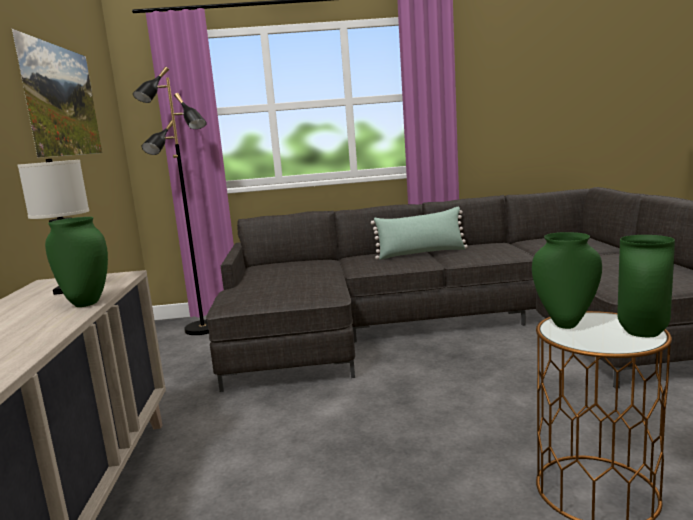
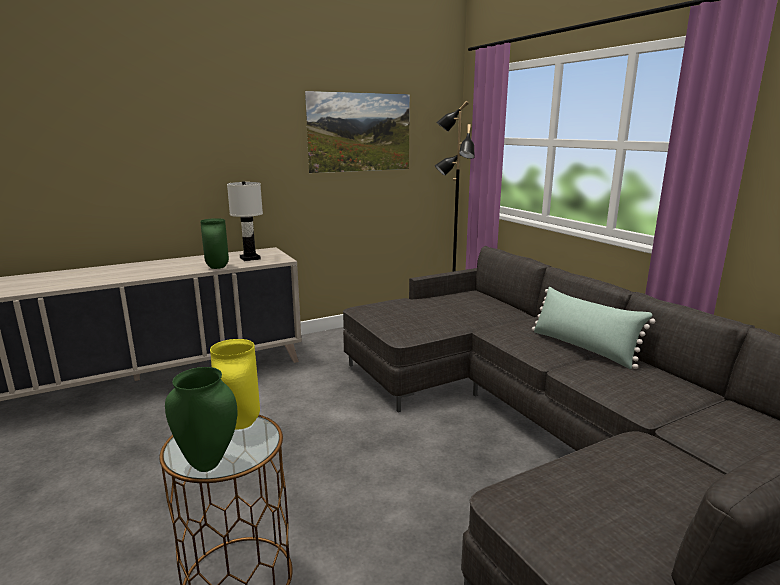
camera: 65 degrees right, 5 degrees up
green vase [532,232,602,329] -> yellow vase [210,339,260,430]

